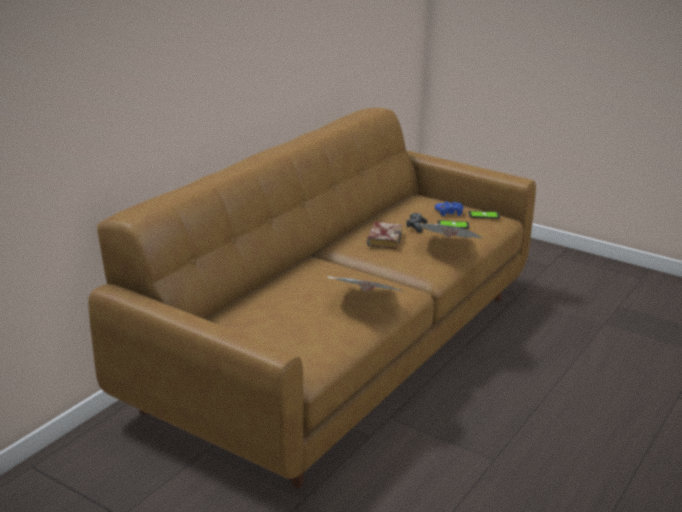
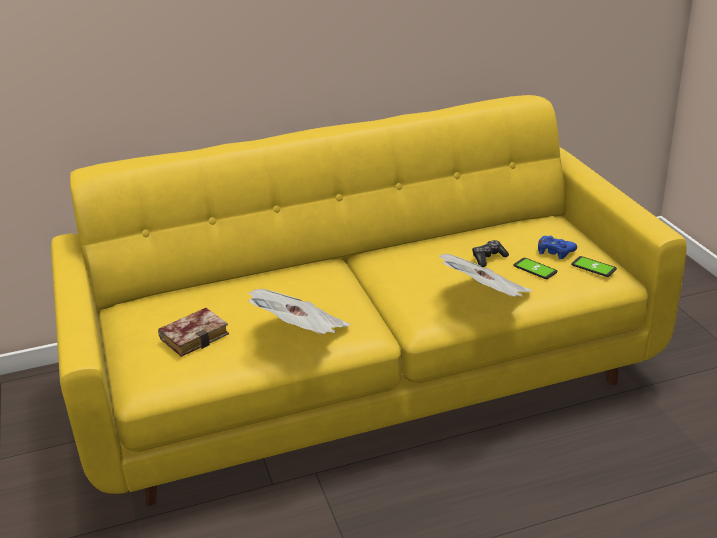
camera: 40 degrees right, 5 degrees up
brown sofa [88,108,536,488] -> yellow sofa [51,95,687,506]
book [367,222,403,249] -> book moved to [158,308,229,357]

